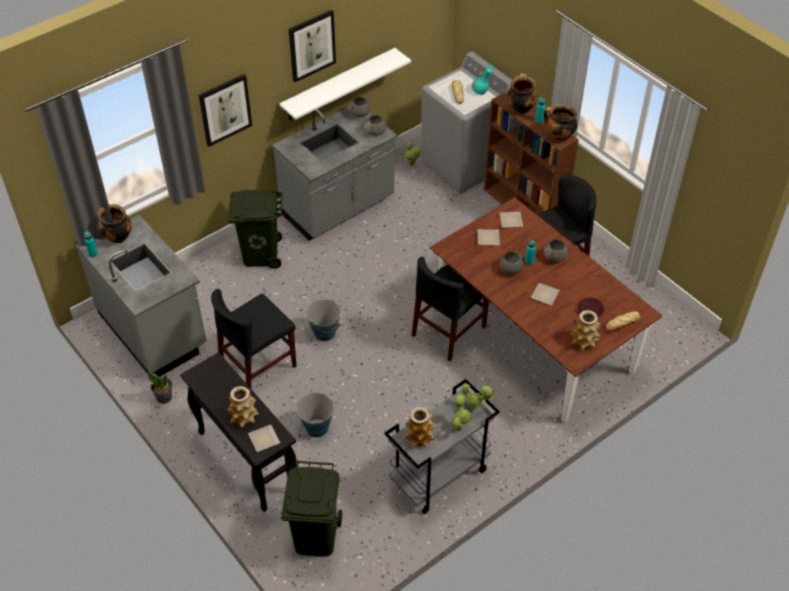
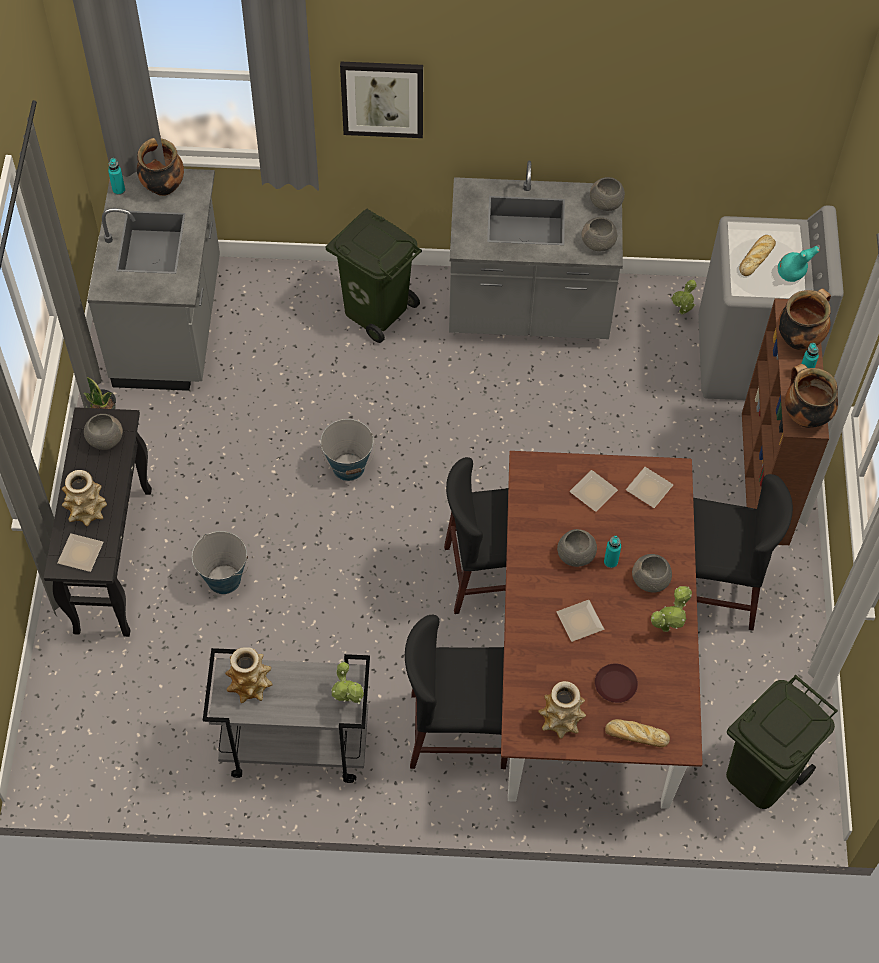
camera: 40 degrees right, 10 degrees up
black chair [211,289,296,388] -> black chair moved to [405,615,508,769]
white shelf [280,48,411,120] -> none
green trash can [281,461,342,557] -> green trash can moved to [726,675,838,809]
picture [289,10,336,82] -> none
potted plant [450,394,472,431] -> potted plant moved to [651,586,692,632]
none -> grey bowl [84,414,123,450]

